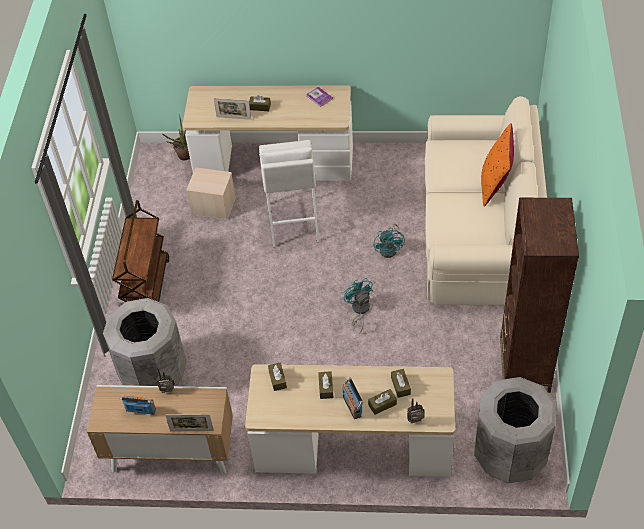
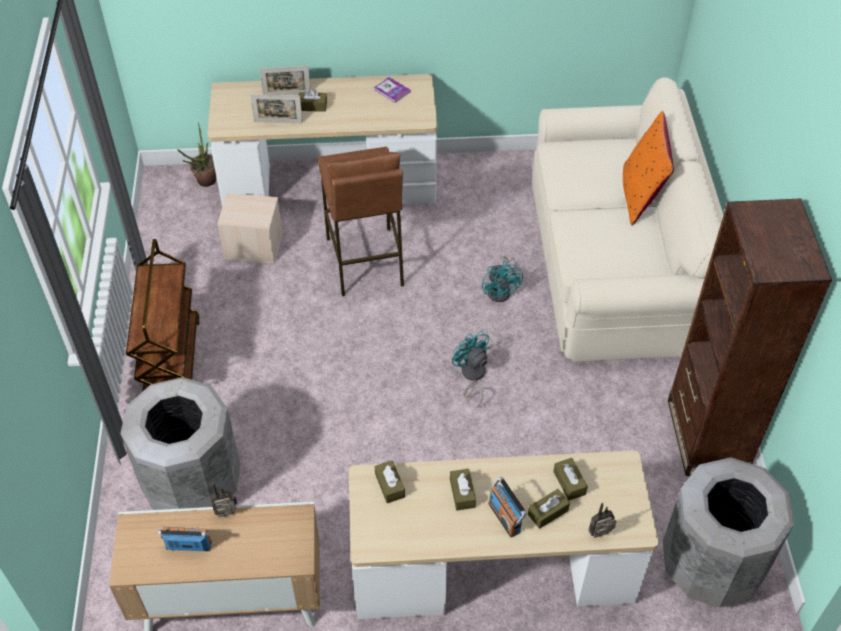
camera: 10 degrees left, 0 degrees up
picture frame [165,414,214,432] -> picture frame moved to [260,66,311,95]
white stool [259,140,319,247] -> brown stool [318,147,404,296]

